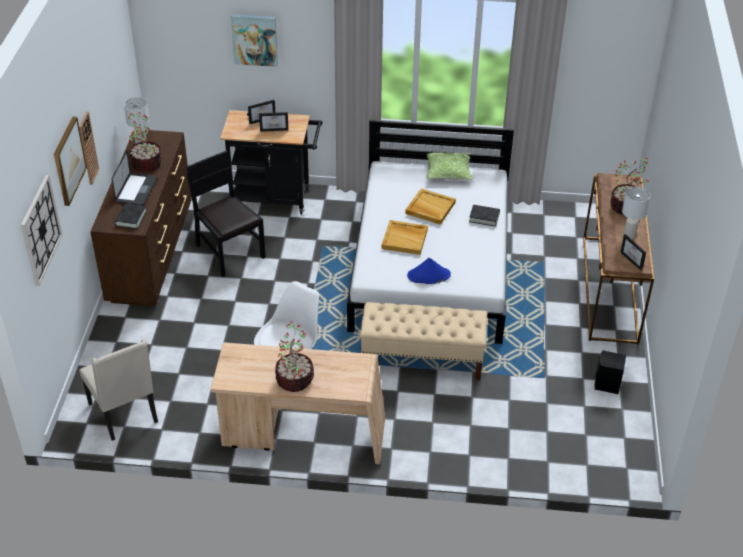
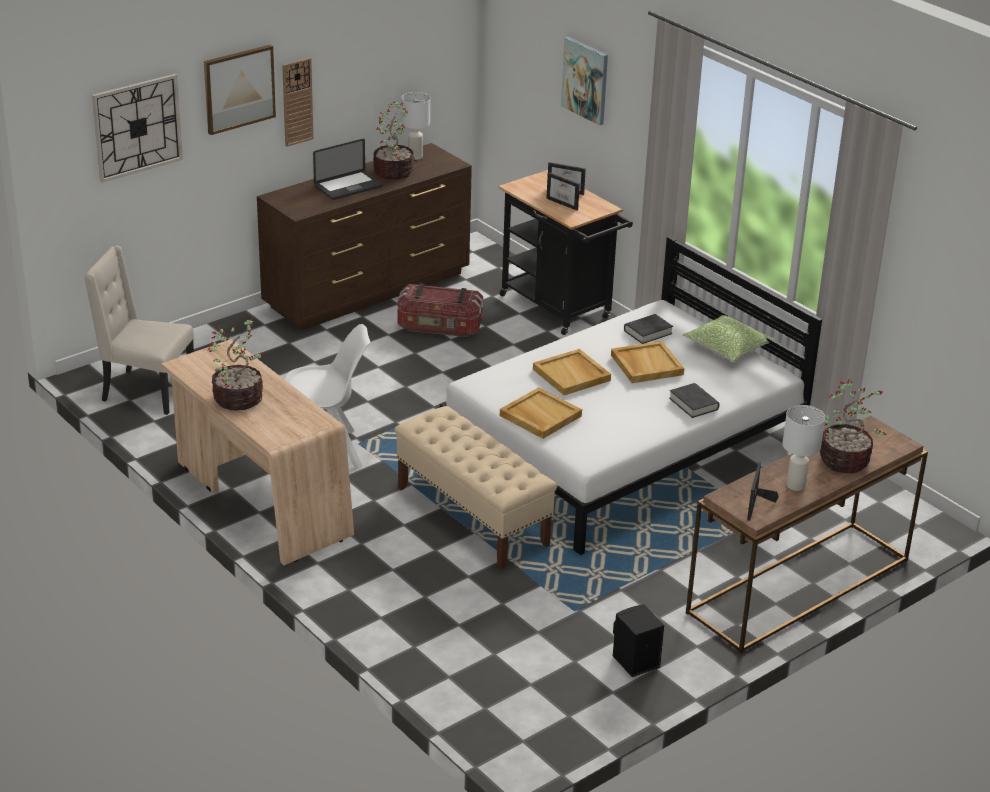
camera: 45 degrees right, 10 degrees down
beige chair [79,339,158,441] -> beige chair turned 90 degrees clockwise [84,245,194,415]
black book [115,203,147,229] -> black book moved to [624,314,673,344]
black chair [187,151,266,277] -> storage box [397,284,483,337]
blue hat [407,258,451,284] -> beige tray [500,387,582,439]

